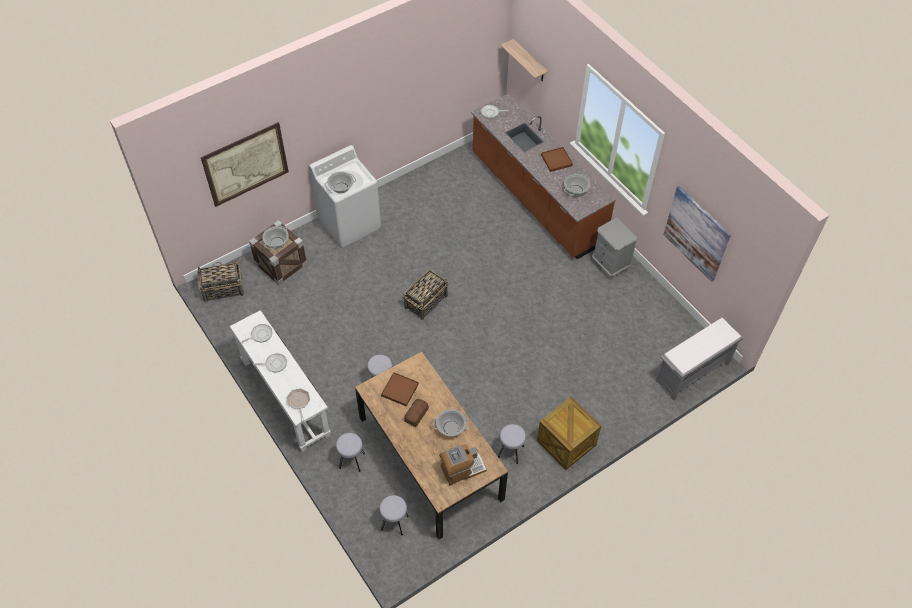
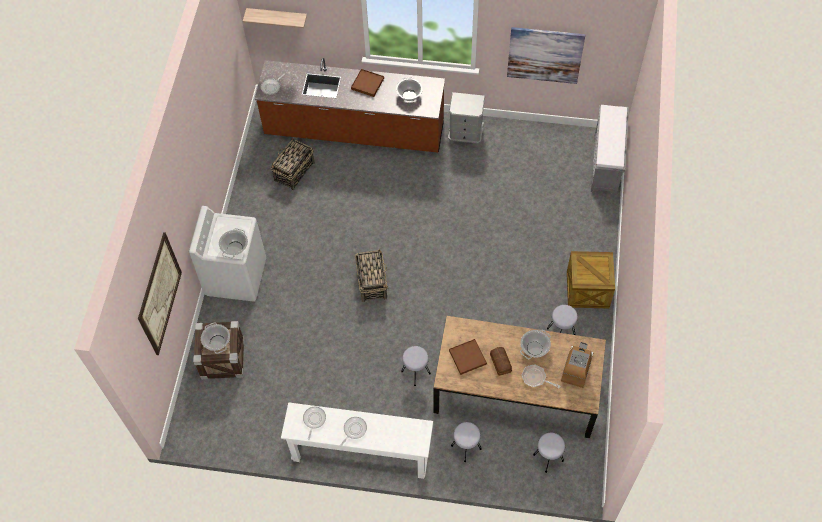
camera: 45 degrees left, 5 degrees up
basket [197,261,244,302] -> basket moved to [271,137,315,190]
frying pan [287,388,310,422] -> frying pan moved to [521,364,560,388]

